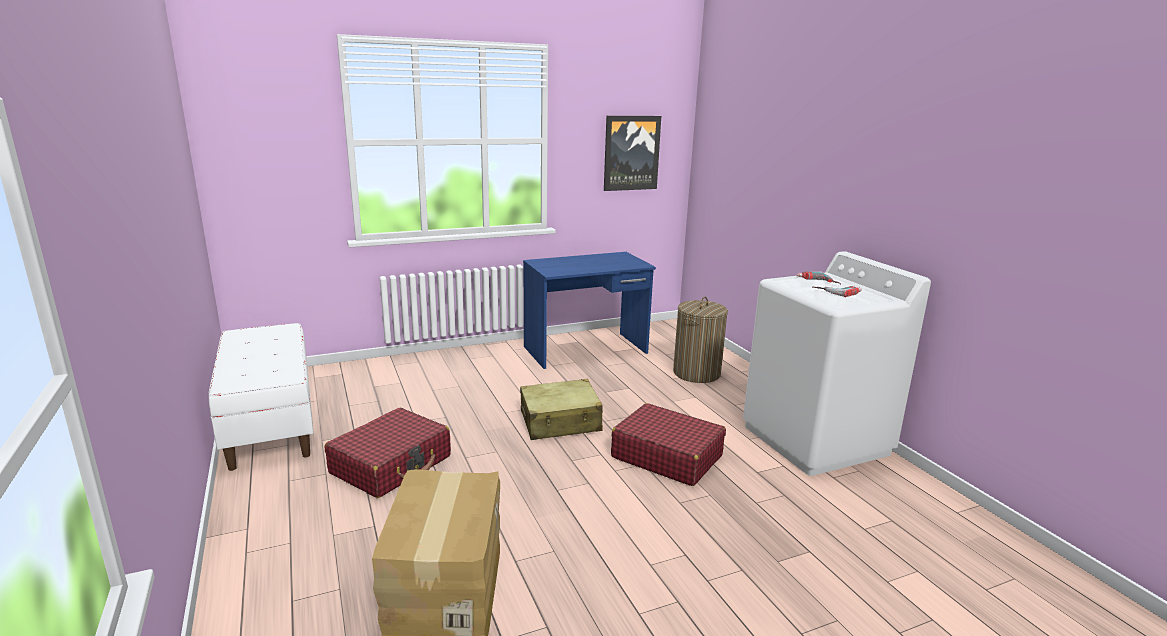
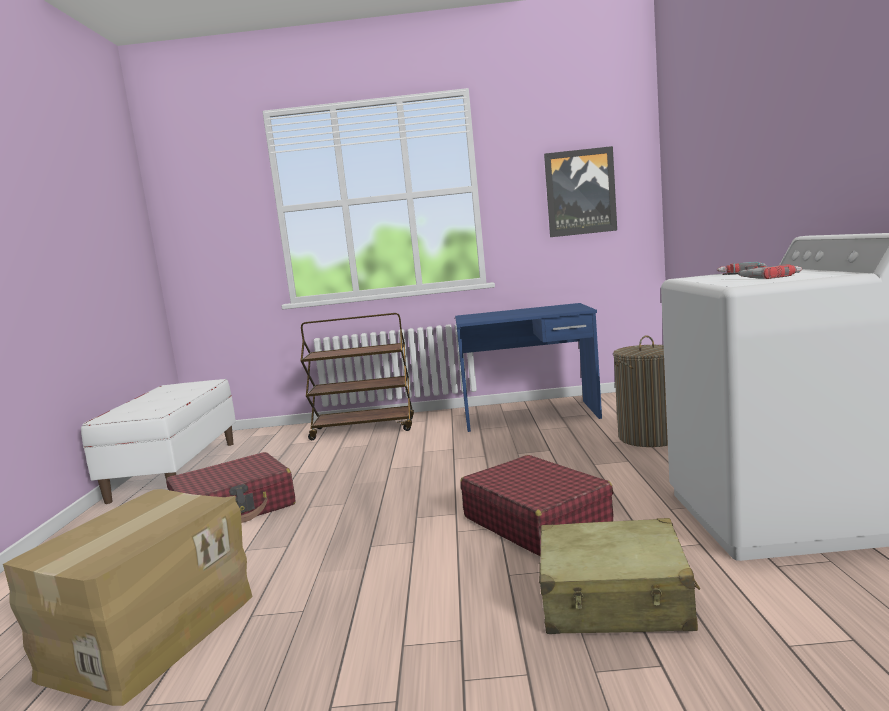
camera: 25 degrees right, 10 degrees down
beige suitcase [520,379,603,440] -> beige suitcase moved to [539,518,700,634]
none -> brown cart [301,313,414,440]

